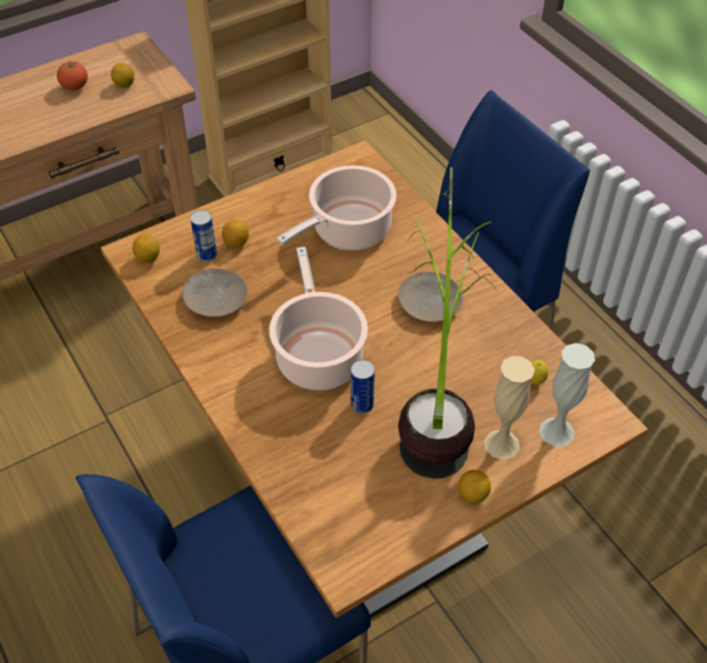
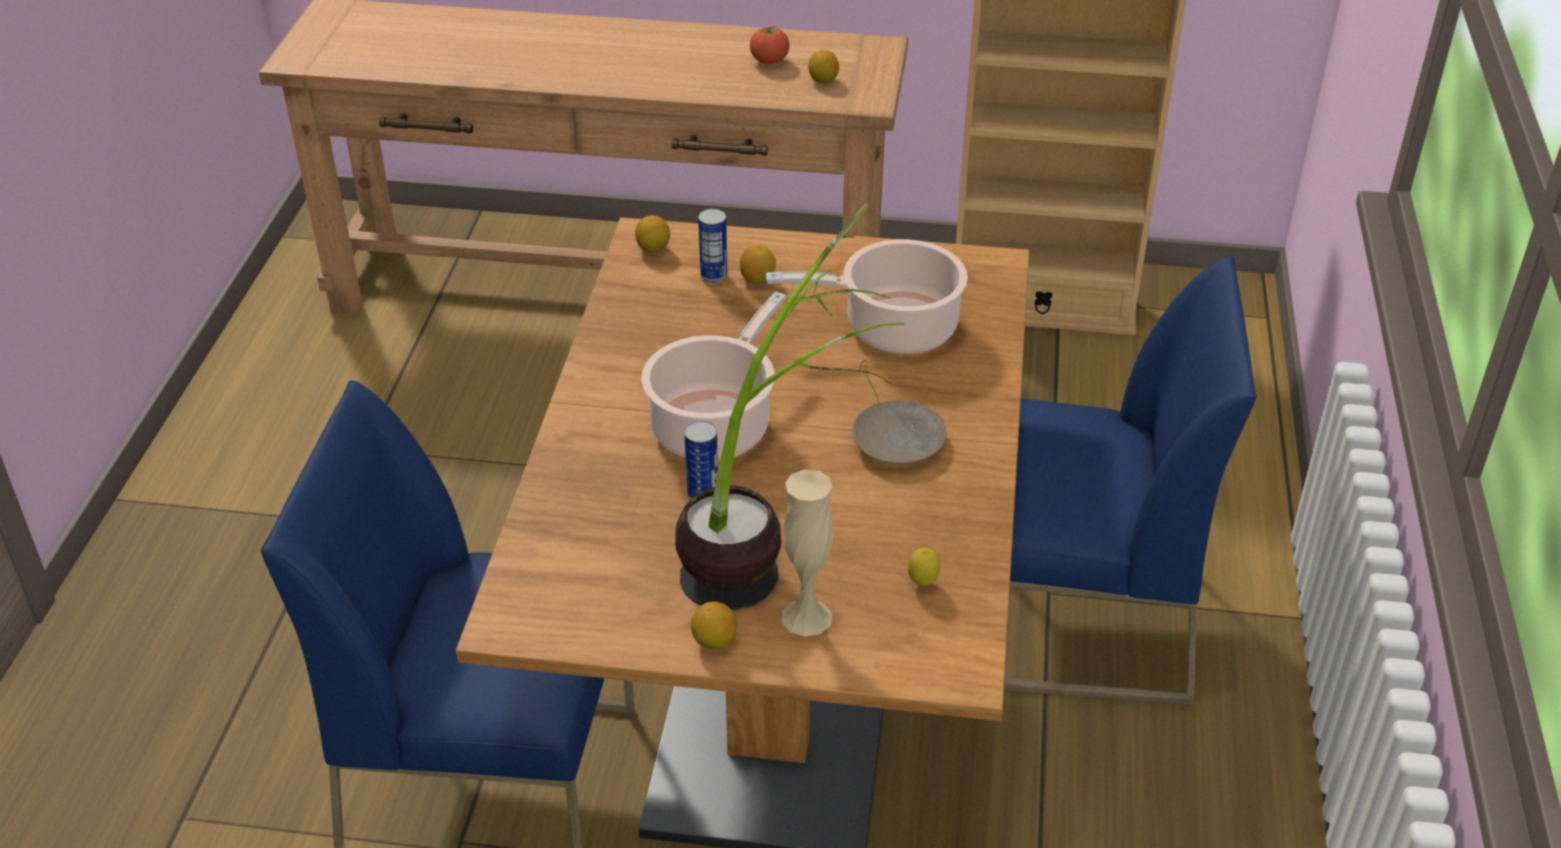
camera: 40 degrees right, 10 degrees down
beige plate [182,268,248,317] -> none
white vase [539,343,595,447] -> none

